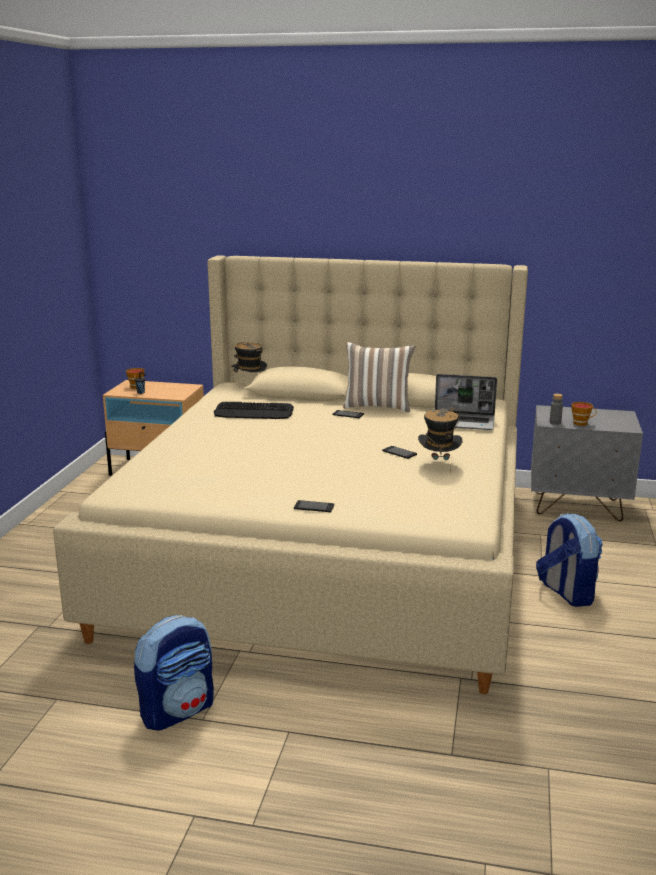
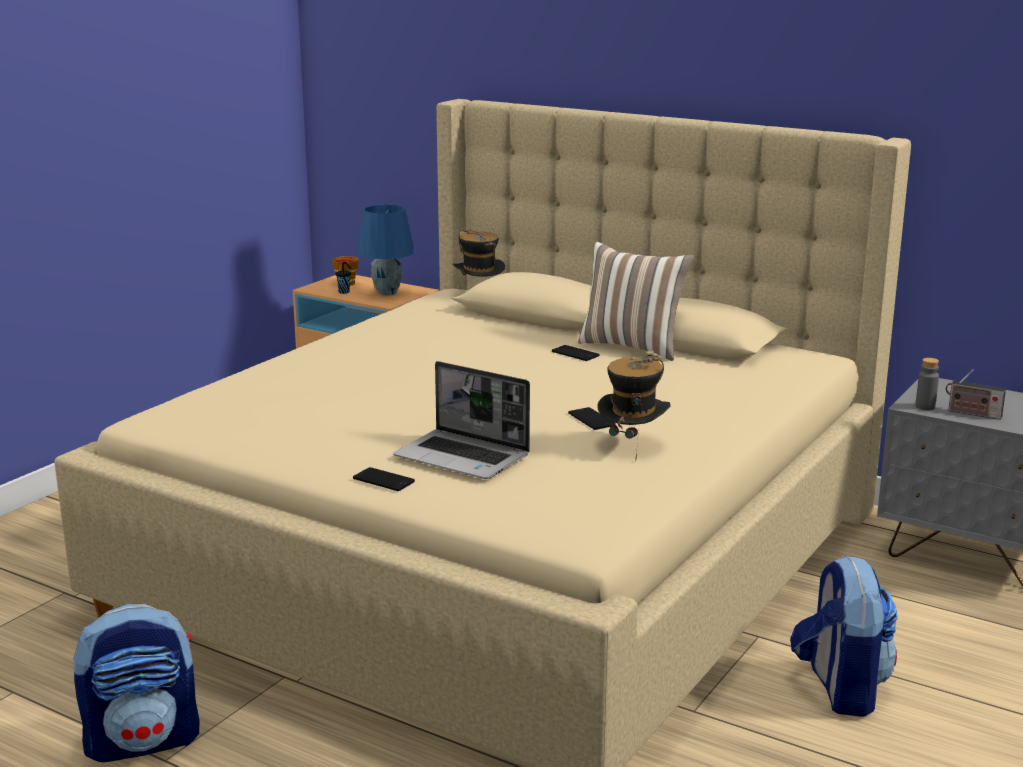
camera: 20 degrees right, 0 degrees up
keyboard [214,402,294,419] -> none
laptop [435,374,497,430] -> laptop moved to [393,361,530,479]
cup [571,402,596,426] -> radio [946,369,1006,420]
none -> blue table lamp [357,205,415,296]

